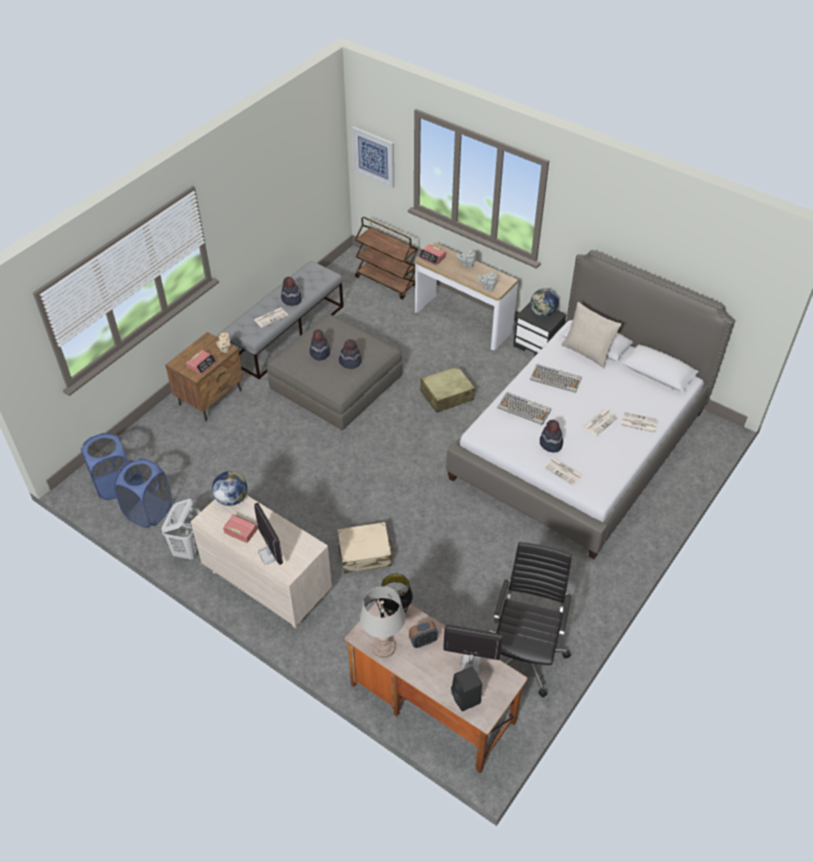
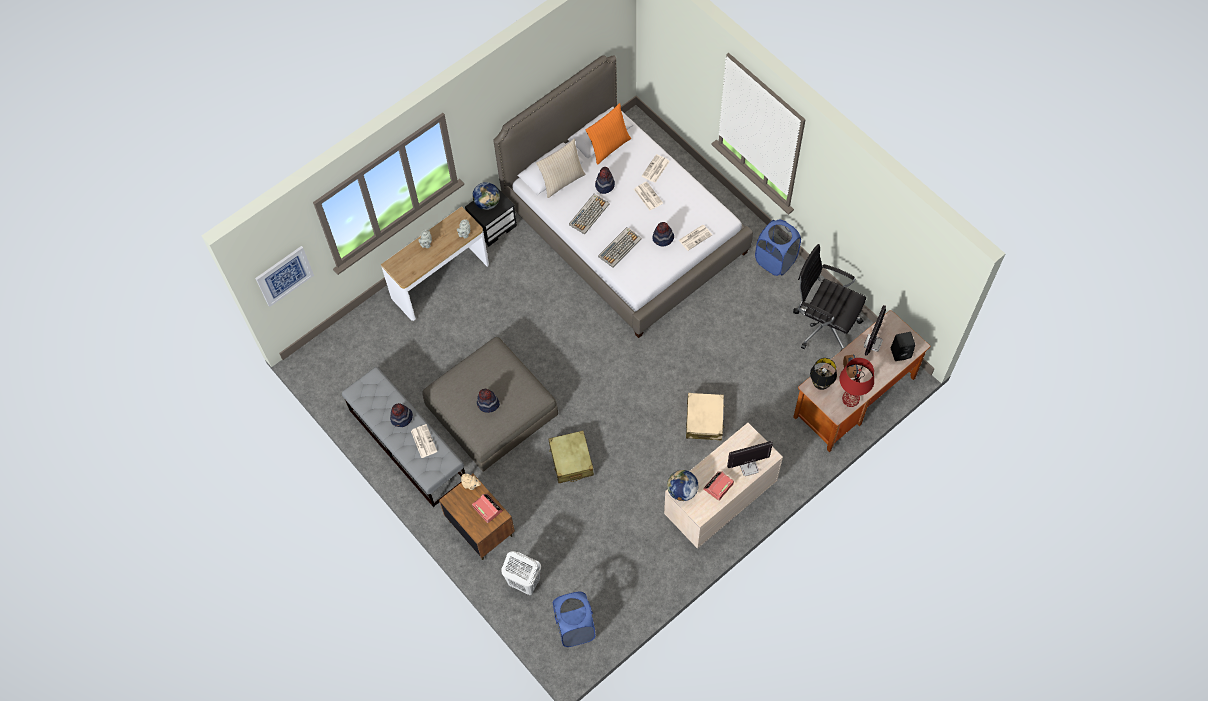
camera: 75 degrees left, 15 degrees up
blue laundry basket [114,458,172,528] -> blue laundry basket moved to [755,219,801,276]
white laundry basket [161,499,200,560] -> white laundry basket moved to [501,551,541,595]
hat [339,339,362,369] -> hat moved to [595,167,615,194]
brown cart [355,217,418,299] -> none
grey table lamp [360,586,405,658] -> red table lamp [839,358,874,407]
alarm clock [419,244,446,266] -> none
beige suitcase [420,366,475,413] -> beige suitcase moved to [549,431,594,483]
none -> orange pillow [586,103,631,165]

